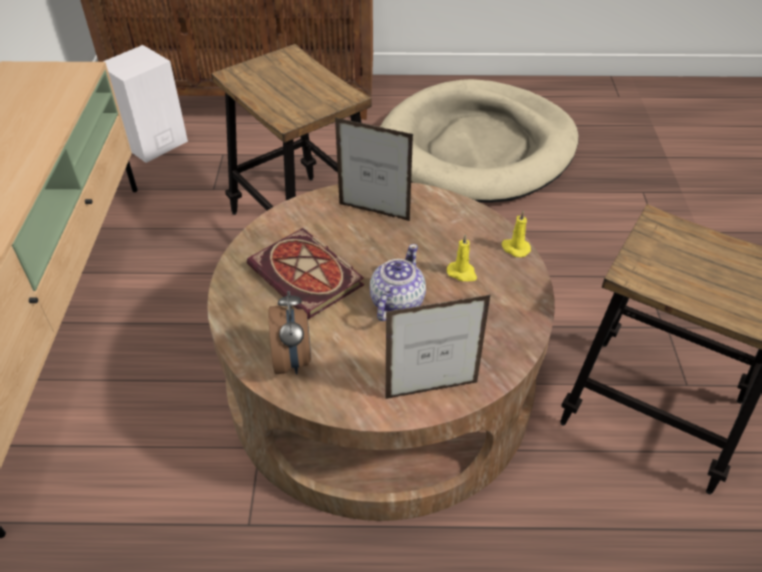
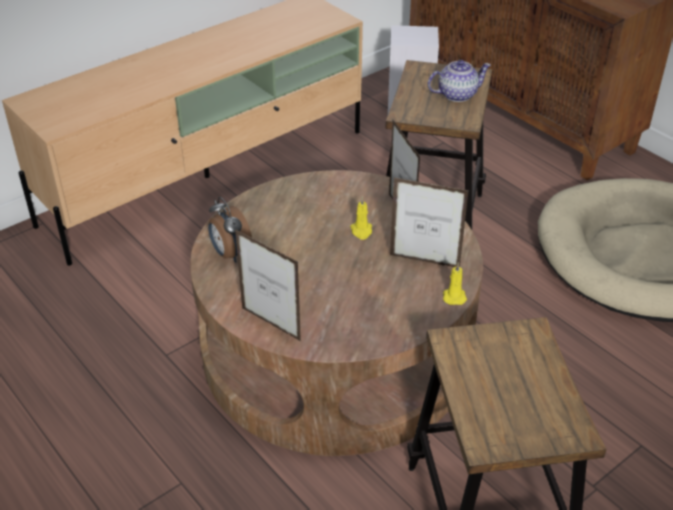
camera: 50 degrees right, 5 degrees down
book [247,228,364,319] -> none
alarm clock [268,291,311,374] -> alarm clock turned 105 degrees clockwise [208,197,252,263]
teapot [370,244,426,321] -> teapot moved to [428,60,491,102]
yellow candle [447,234,477,281] -> yellow candle moved to [350,196,372,240]
none -> picture frame [390,178,469,267]

